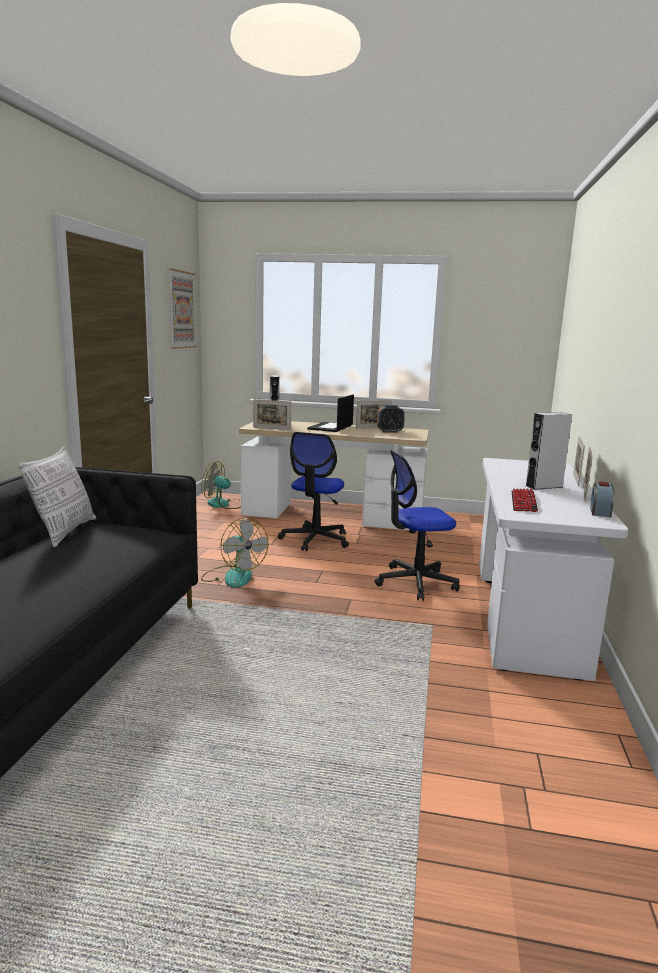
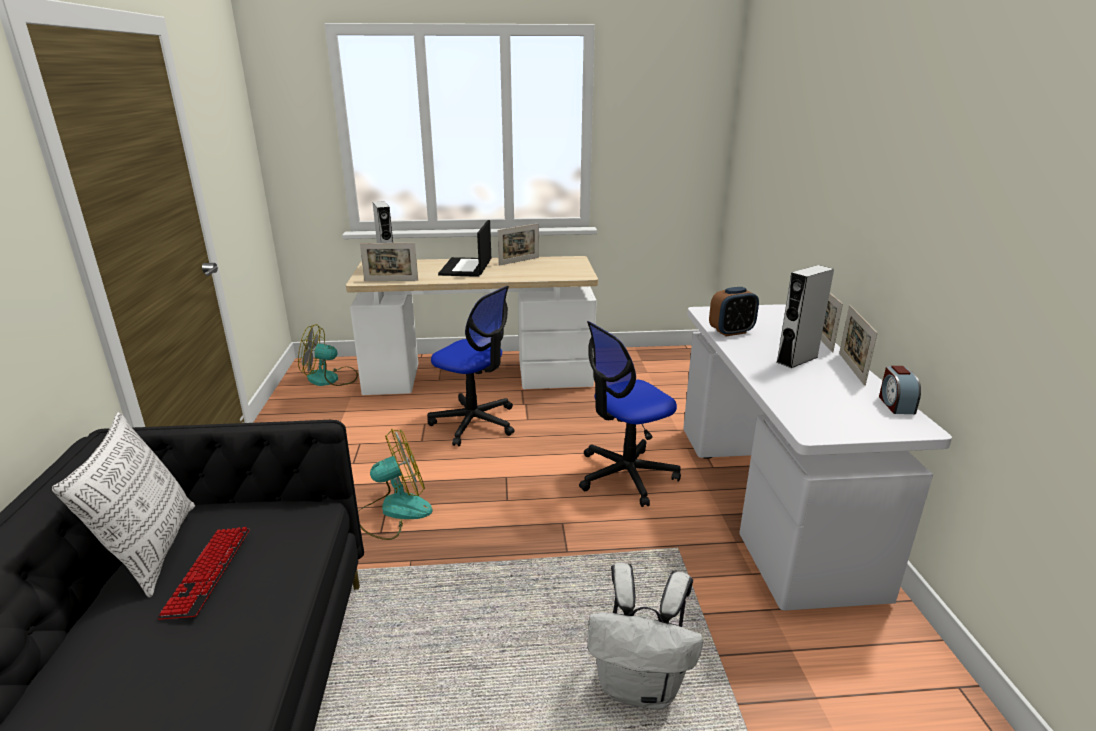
camera: 15 degrees left, 10 degrees up
picture [169,268,197,349] -> none
fan [201,517,269,588] -> fan turned 60 degrees counterclockwise [358,429,433,540]
office chair [278,432,349,551] -> office chair turned 60 degrees counterclockwise [427,286,514,446]
alarm clock [377,405,405,433] -> alarm clock moved to [709,287,759,336]
keyboard [511,489,538,512] -> keyboard moved to [157,527,250,620]
none -> white backpack [587,563,703,710]

